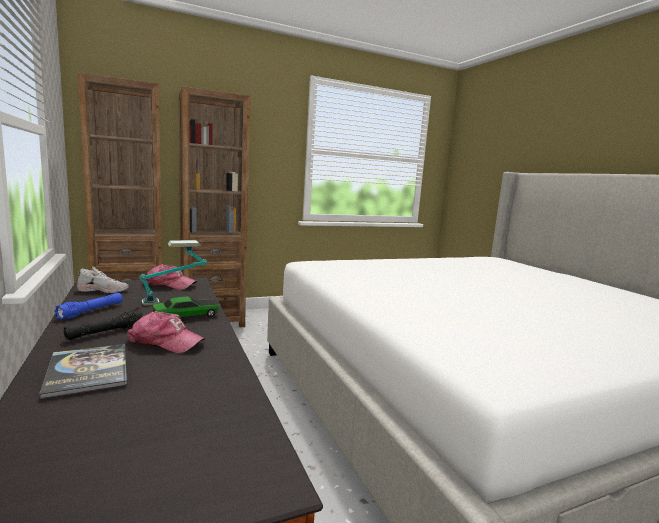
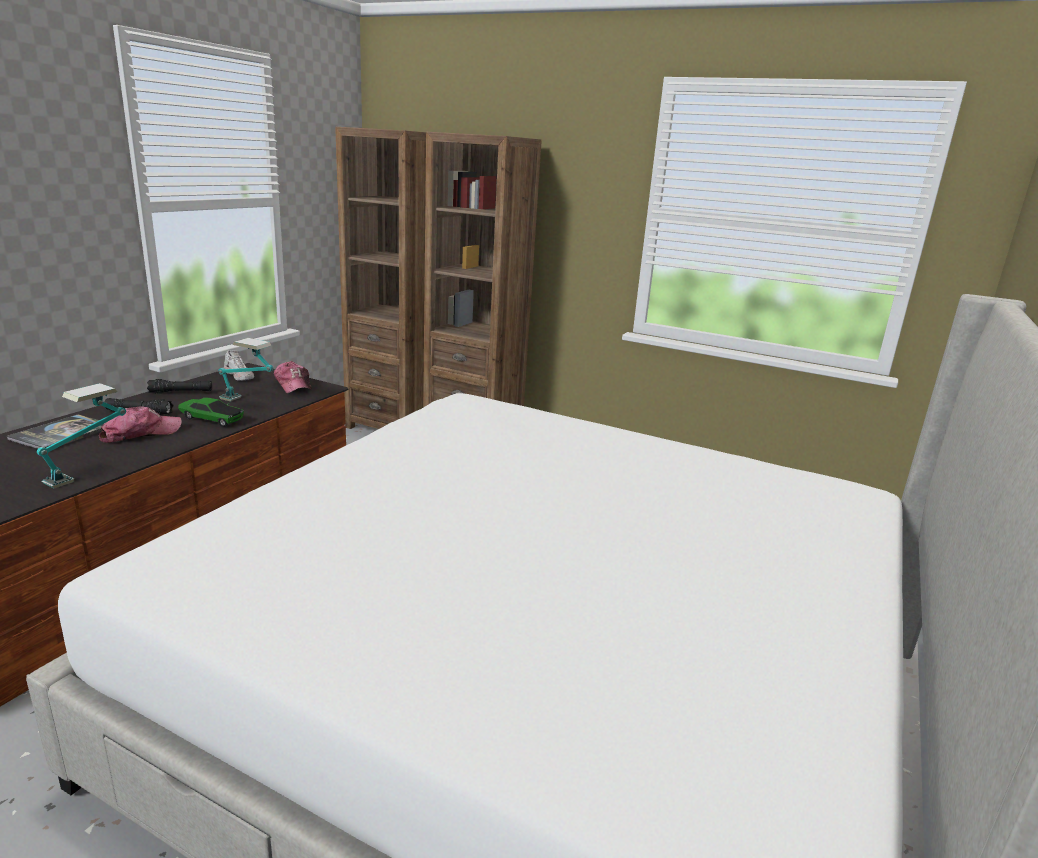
camera: 50 degrees right, 10 degrees up
blue flashlight [54,293,123,319] -> black flashlight [147,379,212,394]
cap [127,311,205,353] -> cap turned 105 degrees counterclockwise [99,406,182,443]
none -> table lamp [37,383,126,489]

